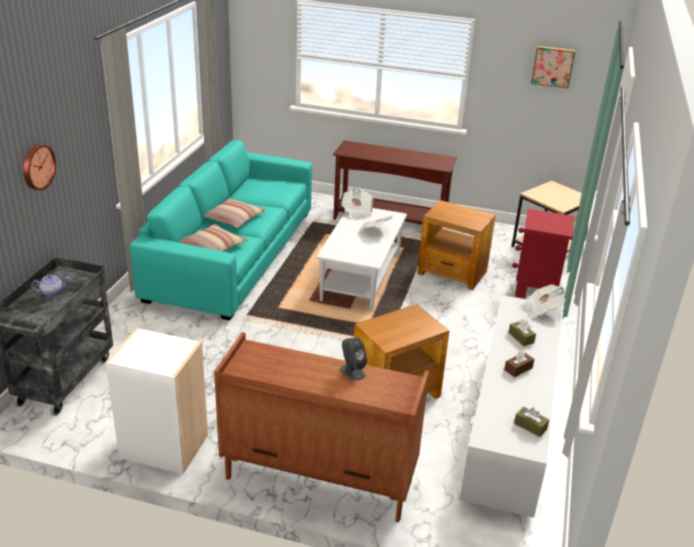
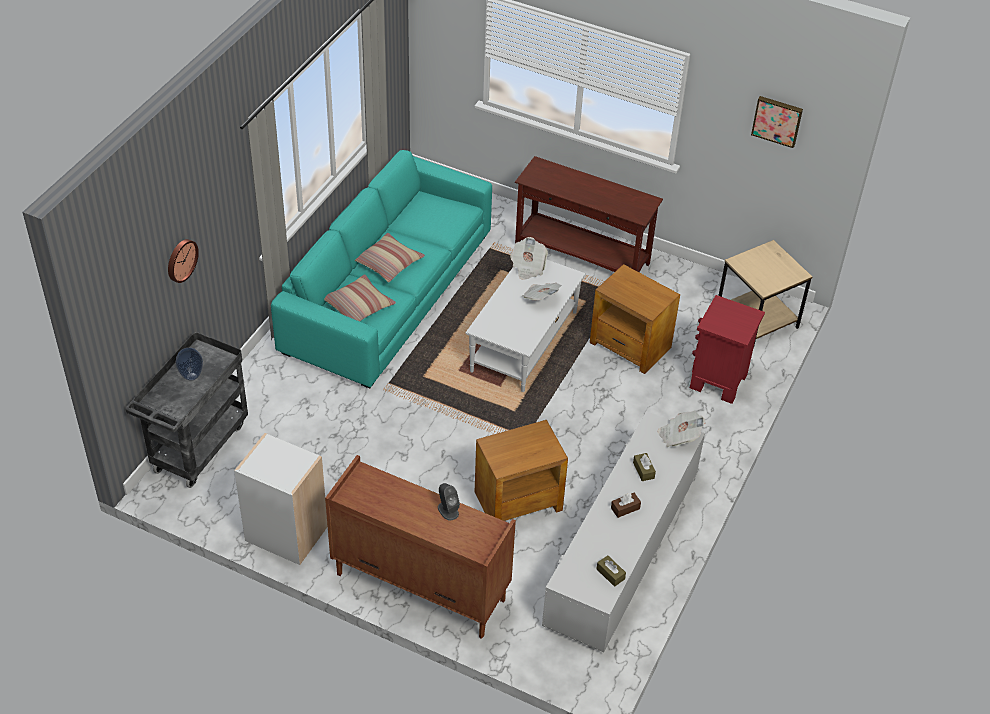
camera: 10 degrees right, 15 degrees up
teapot [31,275,69,297] -> vase [176,348,203,381]

